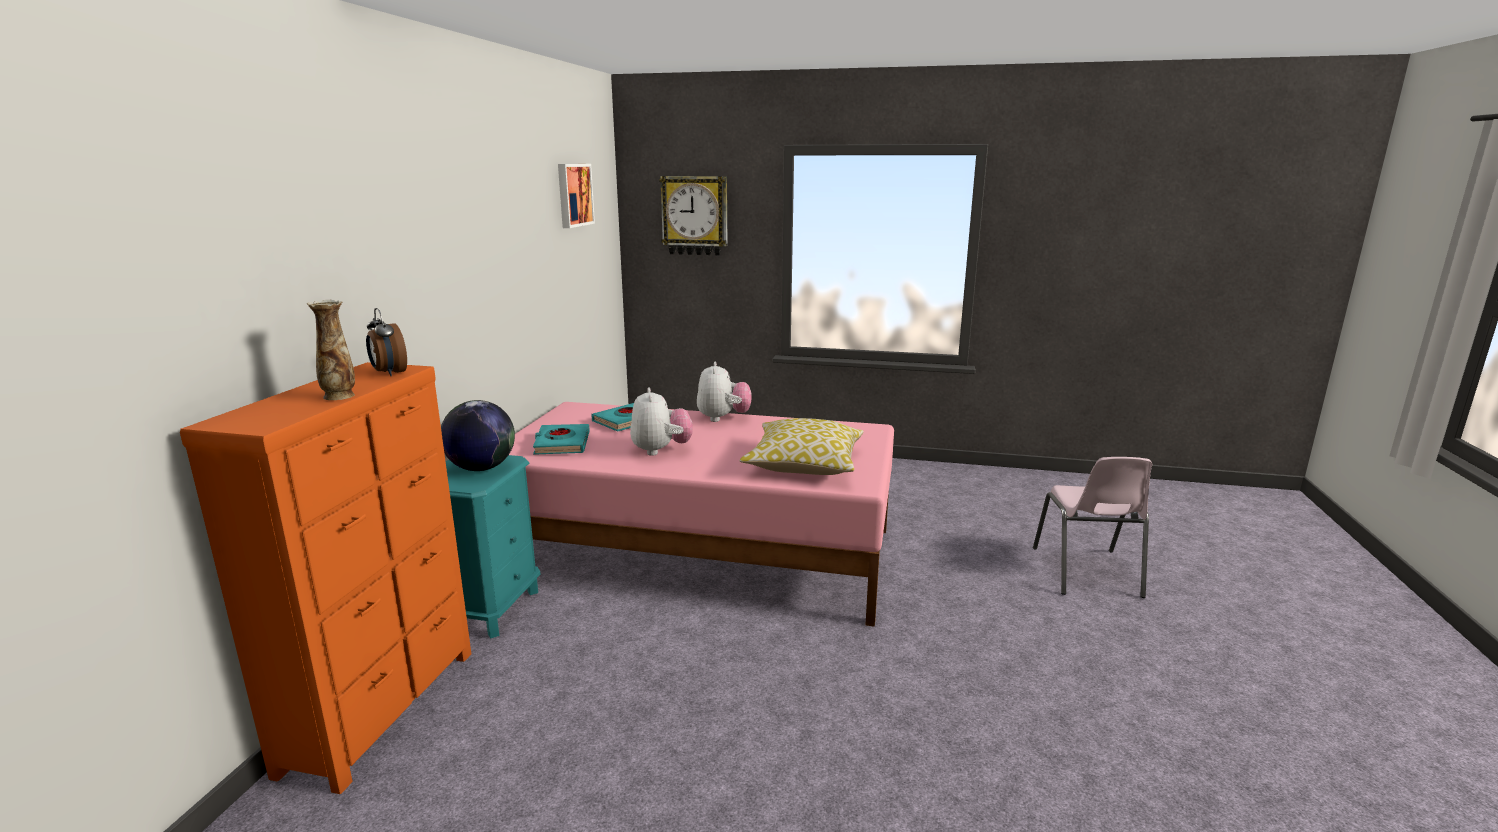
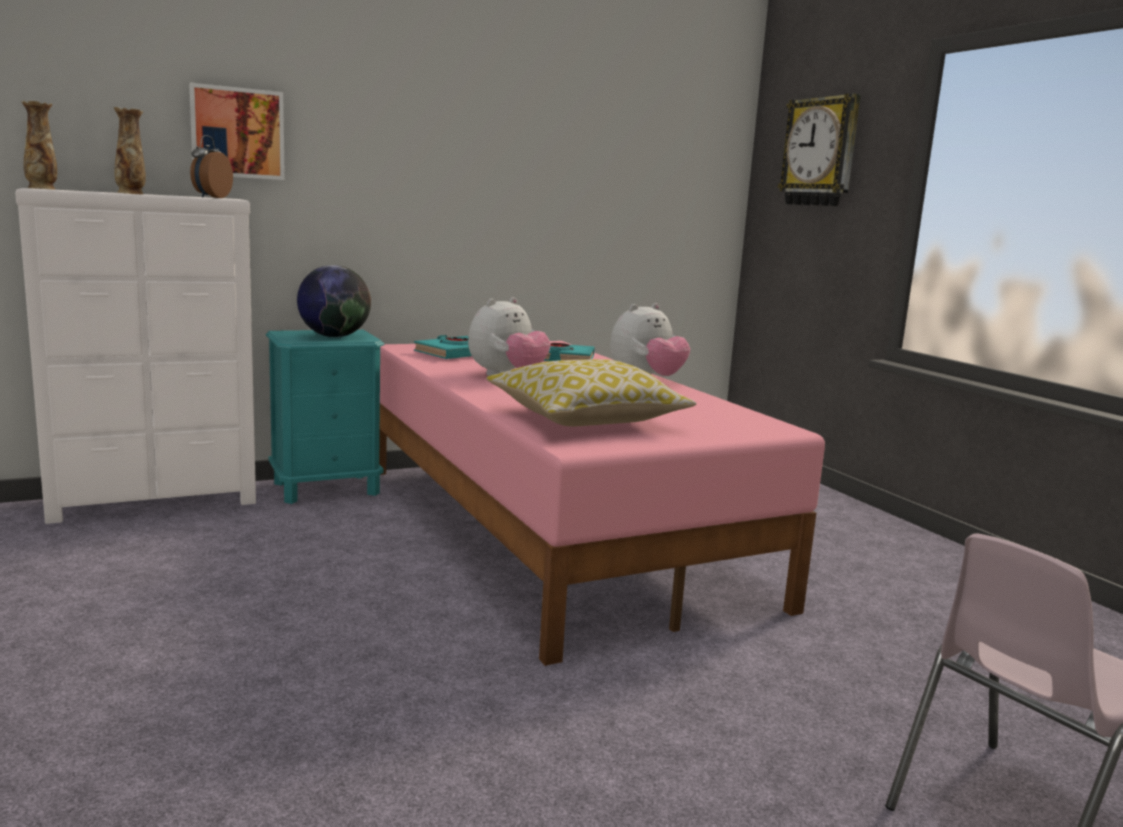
camera: 50 degrees right, 5 degrees down
orange dresser [180,362,471,794] -> white dresser [15,188,256,524]
picture [558,164,595,228] -> picture moved to [189,83,285,180]
none -> vase [21,101,57,190]

